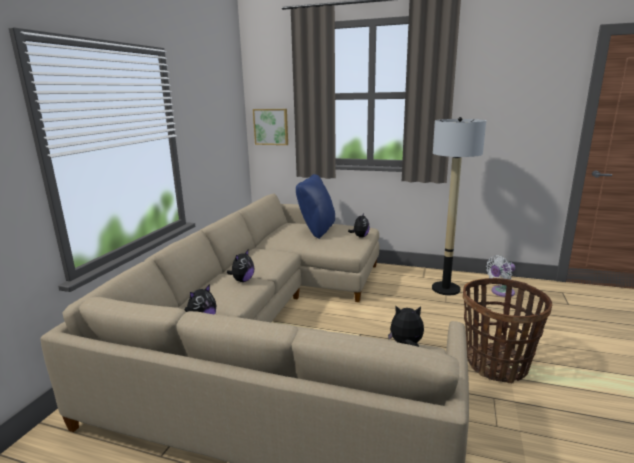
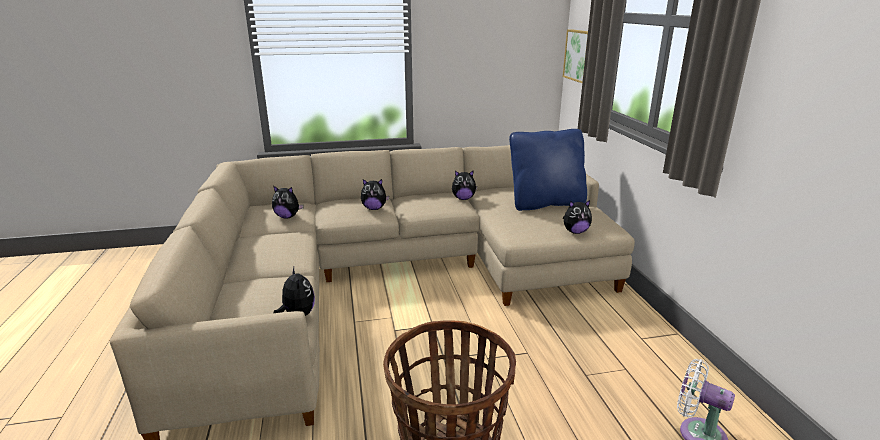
camera: 60 degrees right, 5 degrees up
floor lamp [432,117,486,295] -> none
none -> plush toy [452,171,477,200]

